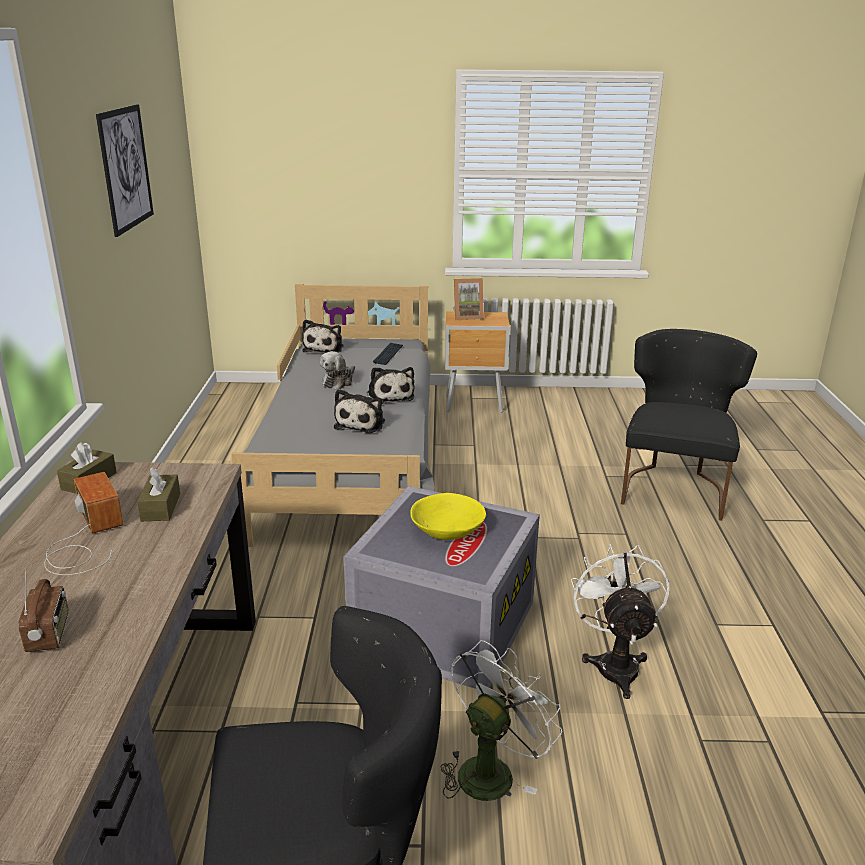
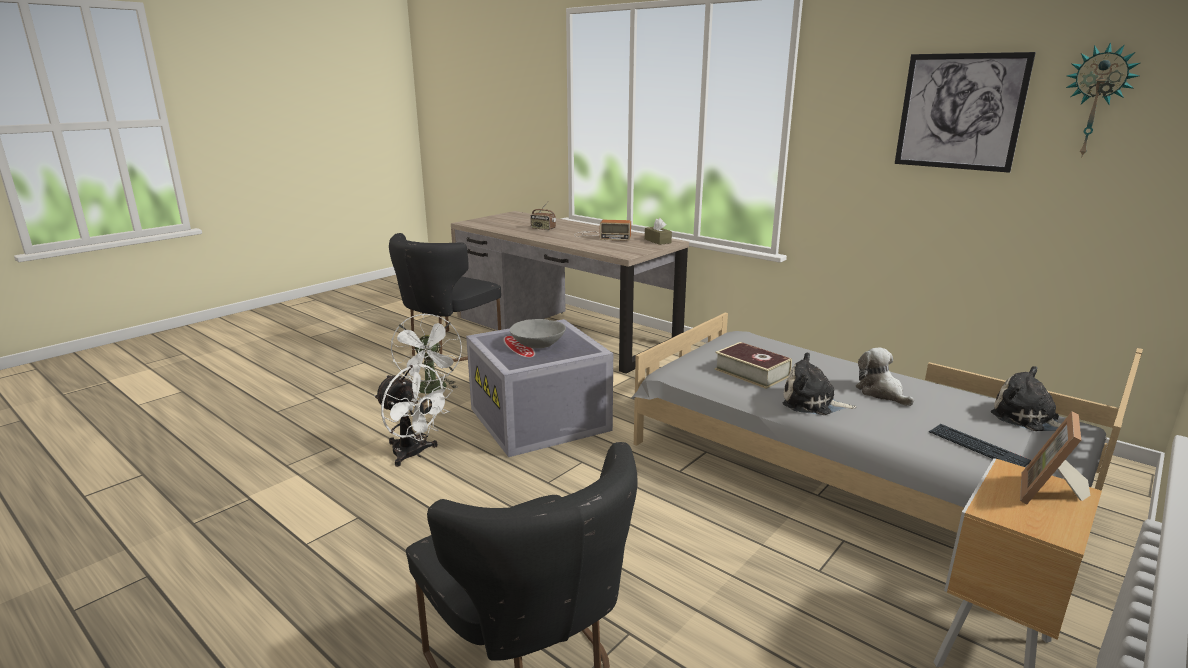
camera: 130 degrees right, 5 degrees down
brown tissue box [137,467,180,521] -> none
plush toy [334,389,385,433] -> book [714,342,792,389]
yellow bowl [410,493,486,540] -> grey bowl [510,319,566,348]
none -> wall clock [1066,42,1140,158]

